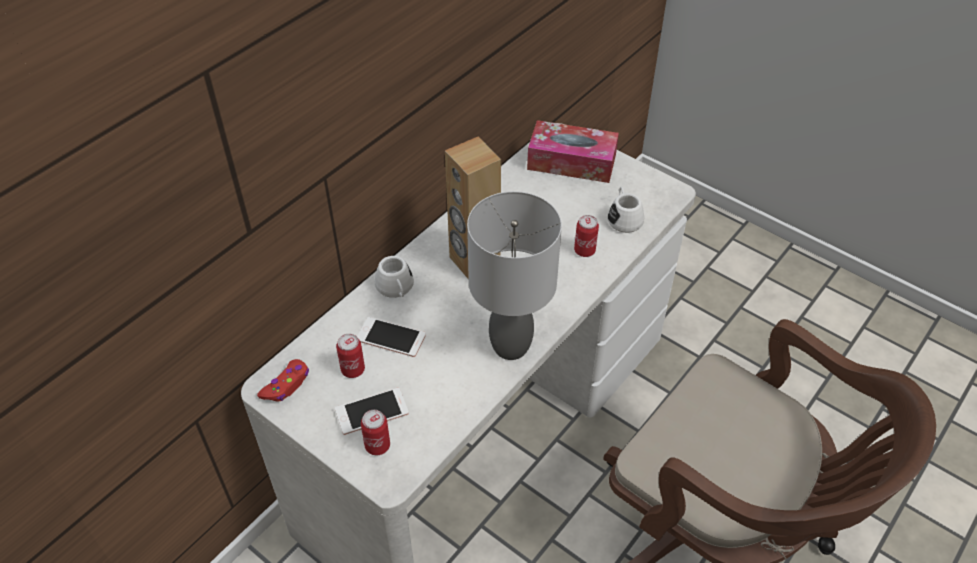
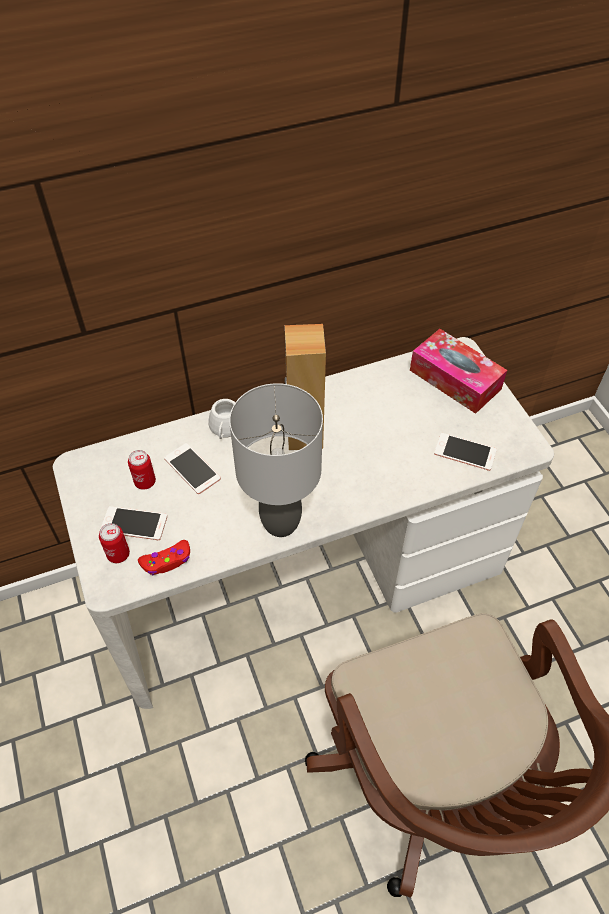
camera: 30 degrees right, 5 degrees up
red game controller [257,359,309,402] -> red game controller moved to [138,540,190,576]
can [574,215,599,257] -> none
white mug [607,187,644,233] -> phone [434,433,497,471]

